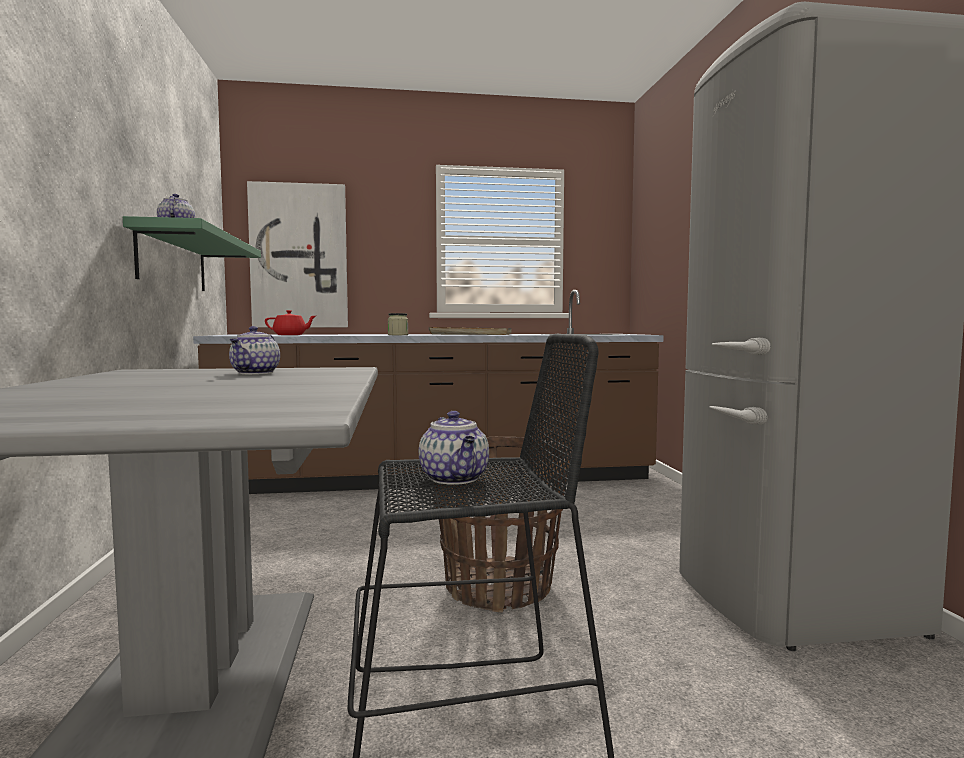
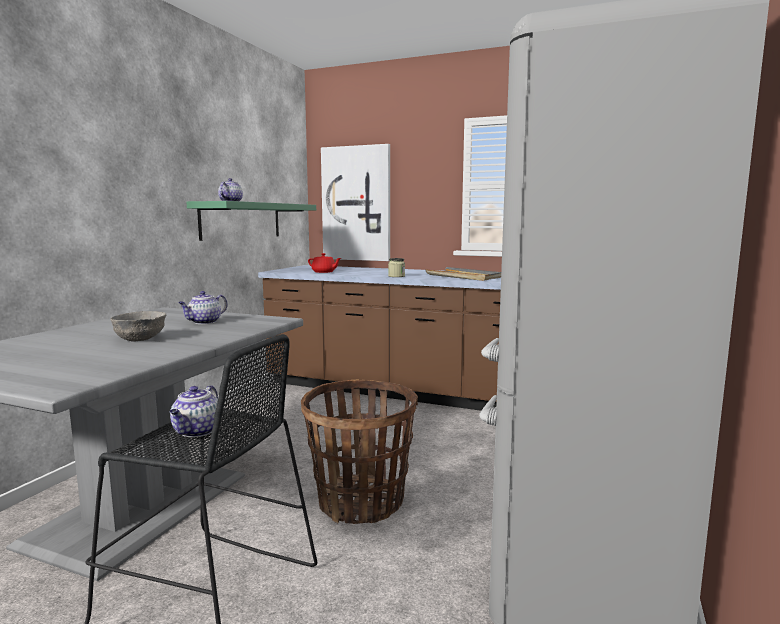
camera: 30 degrees right, 5 degrees up
none -> grey bowl [110,311,166,342]

